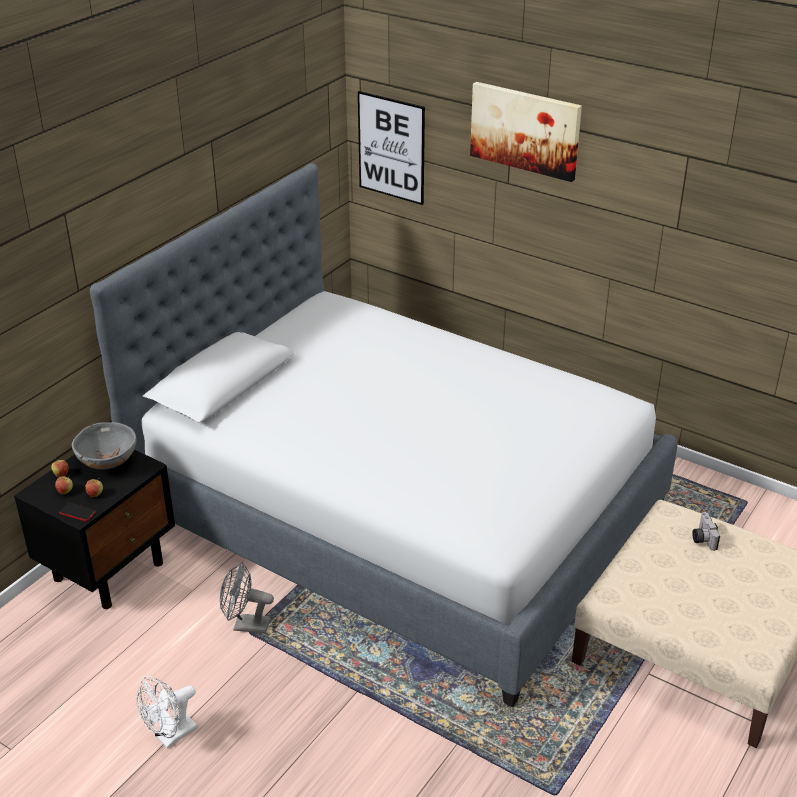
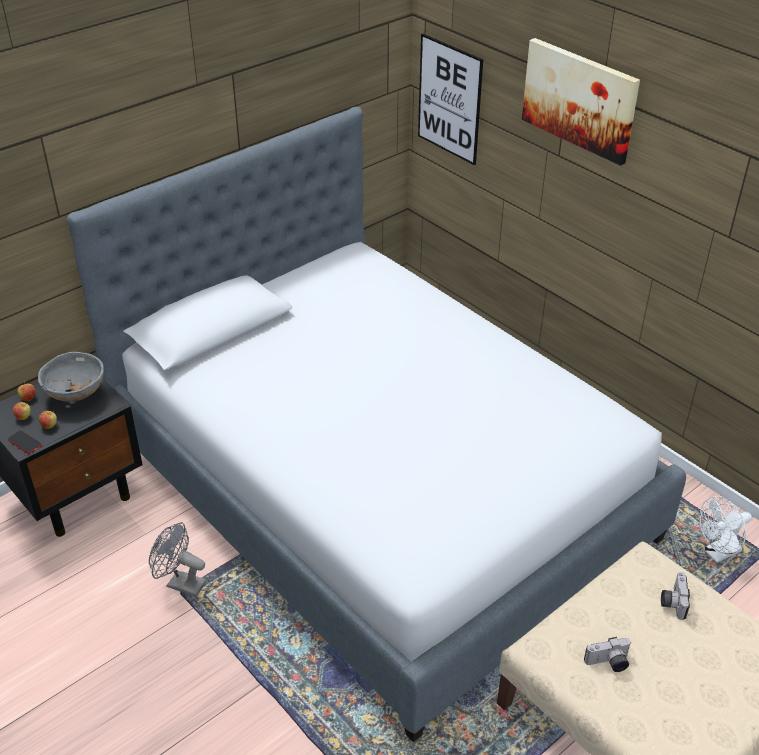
camera: 15 degrees right, 5 degrees up
white fan [137,676,198,748] -> white fan moved to [700,496,752,563]
none -> camera [584,637,631,672]

